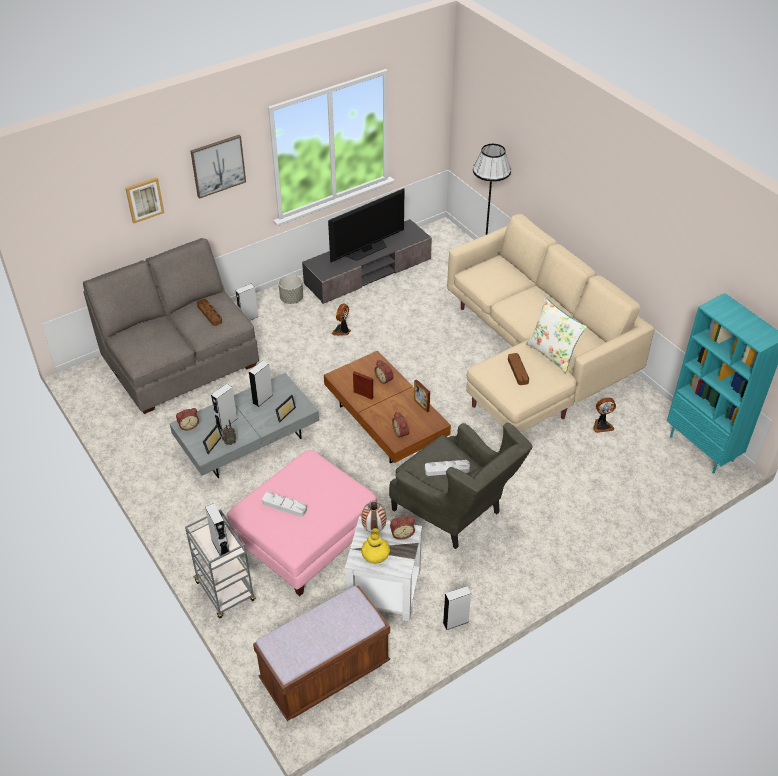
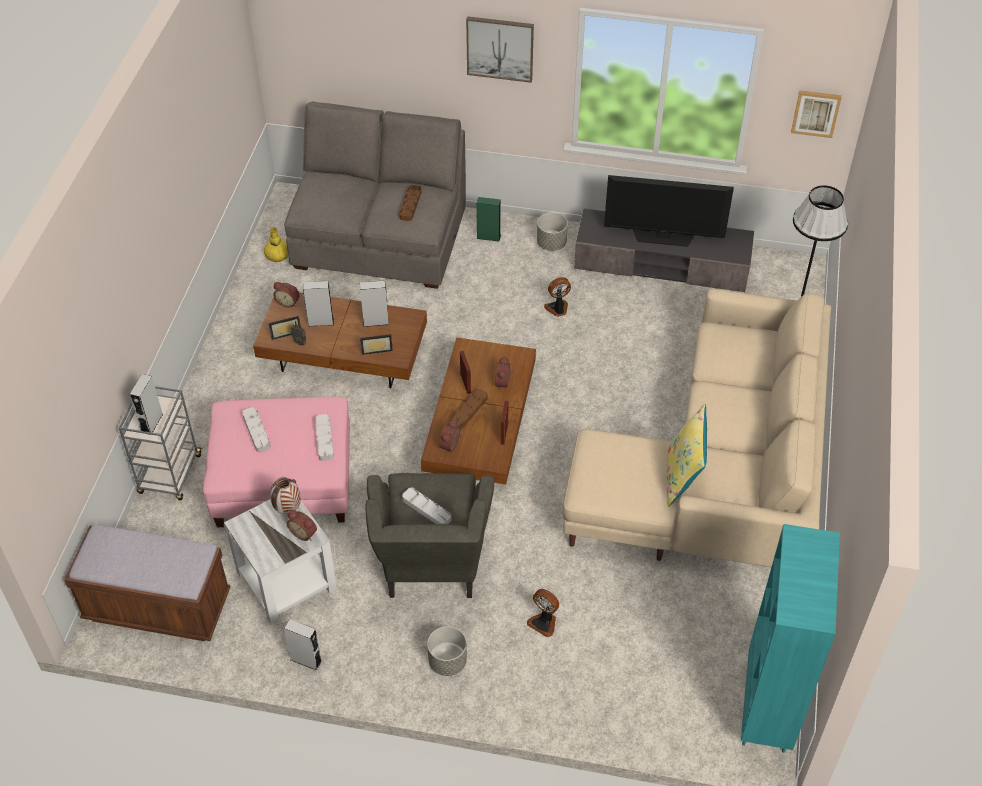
camera: 45 degrees right, 5 degrees up
picture [125,177,164,223] -> picture moved to [791,90,842,138]
grey coffee table [170,373,319,478] -> brown coffee table [253,292,427,388]
grey speaker [235,284,258,320] -> green speaker [476,197,501,242]
yellow vase [361,528,390,564] -> yellow vase moved to [264,227,288,262]
brown tray [508,353,529,385] -> brown tray moved to [450,389,487,430]
white pillow [526,297,587,373] -> yellow pillow [667,404,707,507]
fan [593,397,616,433] -> fan moved to [527,589,559,637]
none -> grey tray [315,414,334,461]
none -> grey planter [427,626,467,676]

